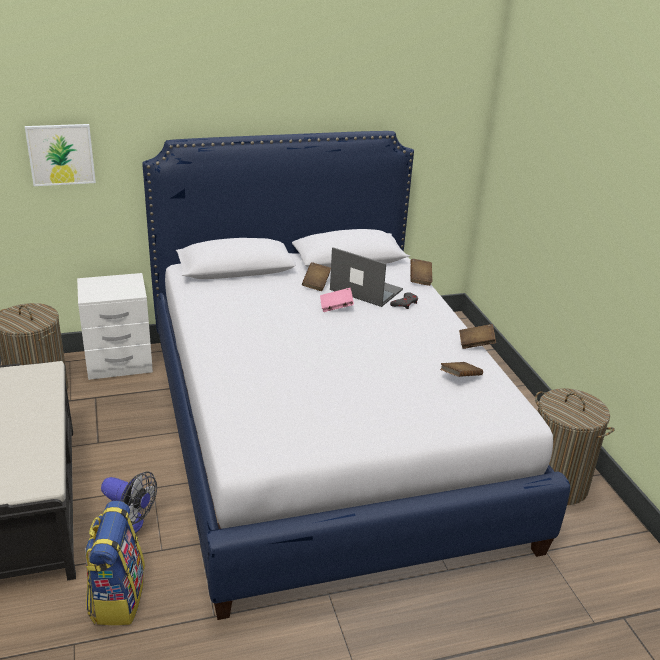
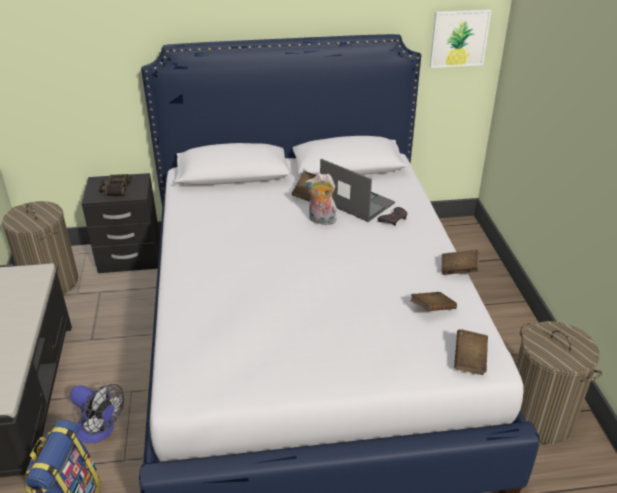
camera: 10 degrees right, 5 degrees up
picture [25,124,96,186] -> picture moved to [430,10,491,68]
white nightstand [77,273,153,380] -> black nightstand [82,173,160,273]
pink book [320,288,354,312] -> plush toy [305,173,337,225]
brown book [410,259,432,286] -> brown book moved to [454,329,488,375]
none -> binoculars [99,174,132,197]

